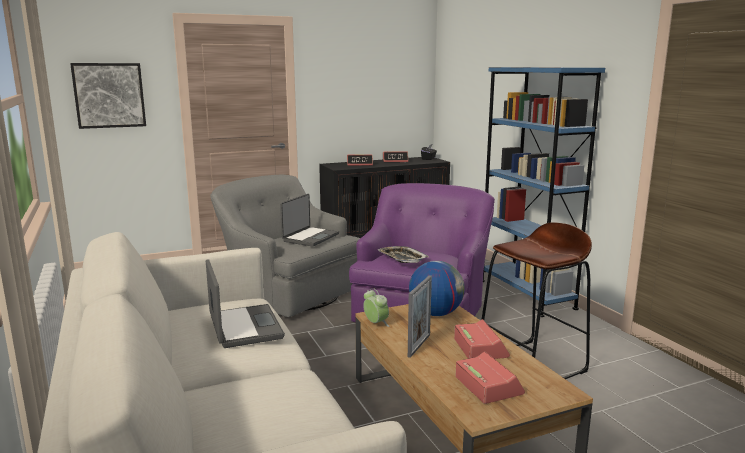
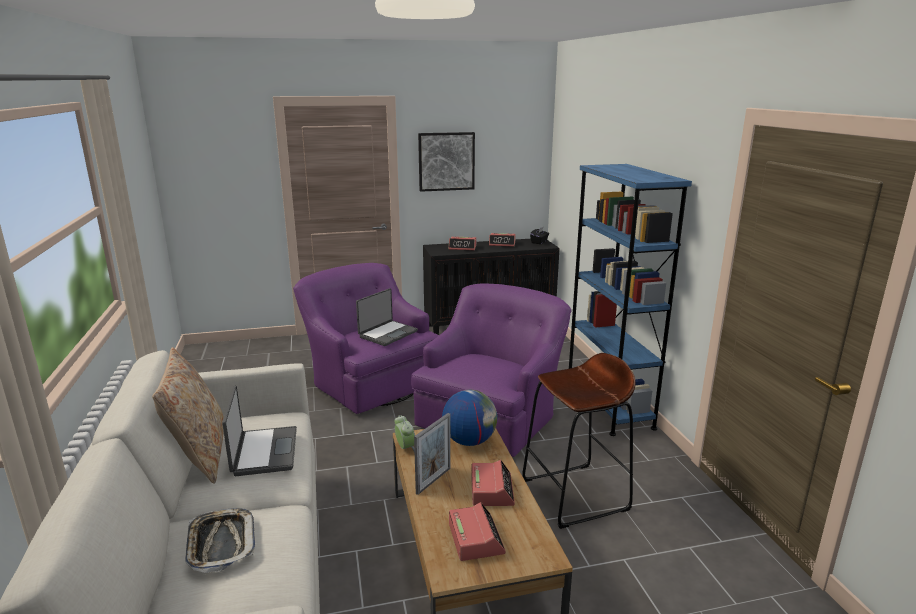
camera: 10 degrees right, 5 degrees up
picture [70,63,146,129] -> picture moved to [418,132,475,192]
grey armchair [210,174,360,317] -> purple armchair [293,263,439,414]
tray [378,246,428,263] -> tray moved to [185,508,255,573]
none -> beige pillow [152,347,224,483]

